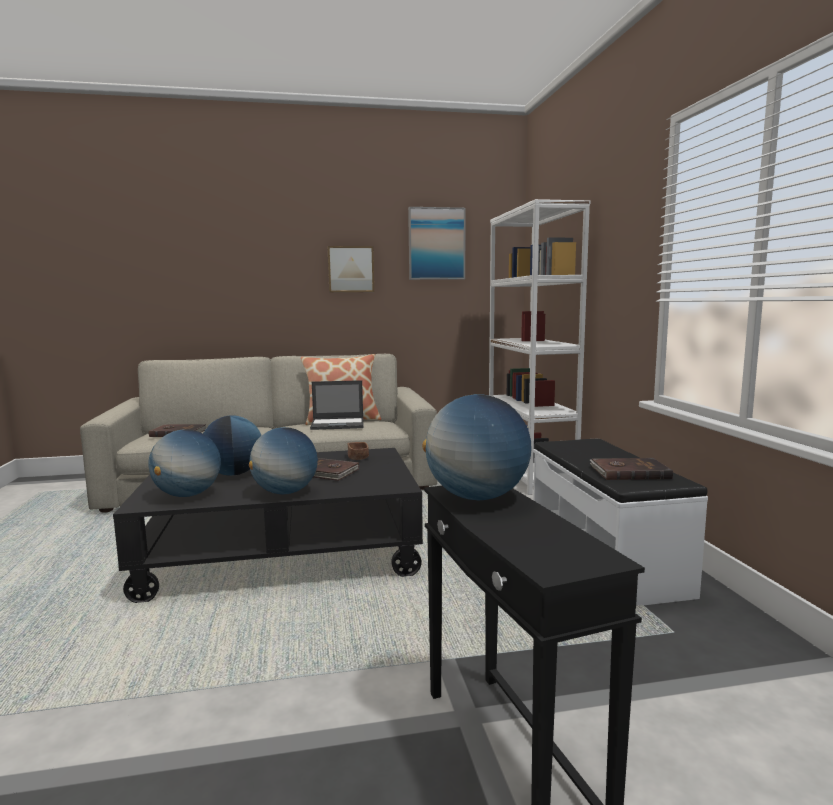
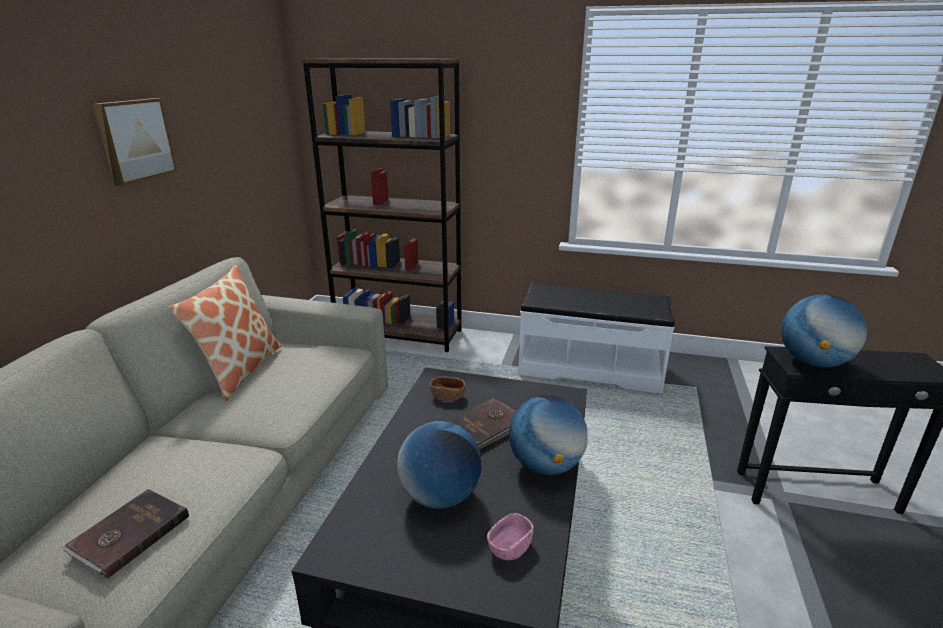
camera: 65 degrees left, 15 degrees up
globe [149,429,221,497] -> pink bowl [487,513,534,560]
laptop [310,380,364,430] -> none
picture [408,207,465,280] -> none
white bookcase [489,199,590,495] -> brown bookcase [302,58,462,352]
brown book [589,458,673,480] -> none

